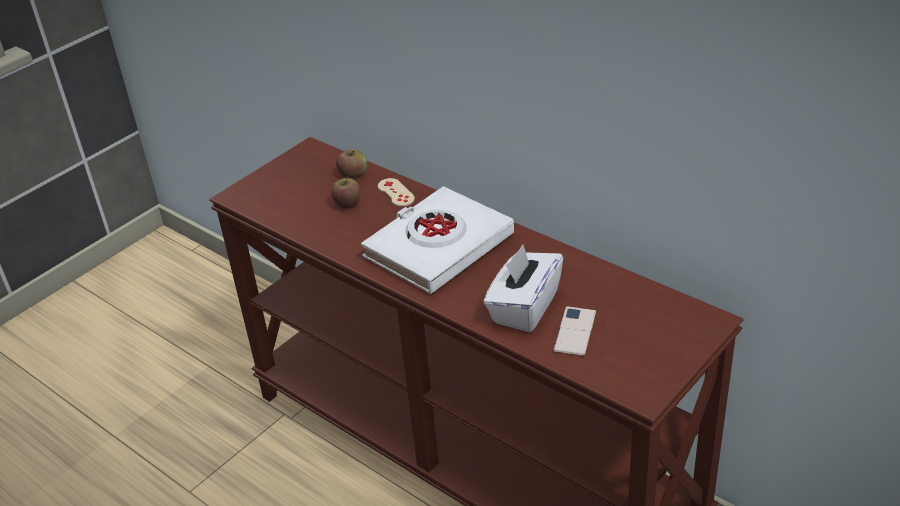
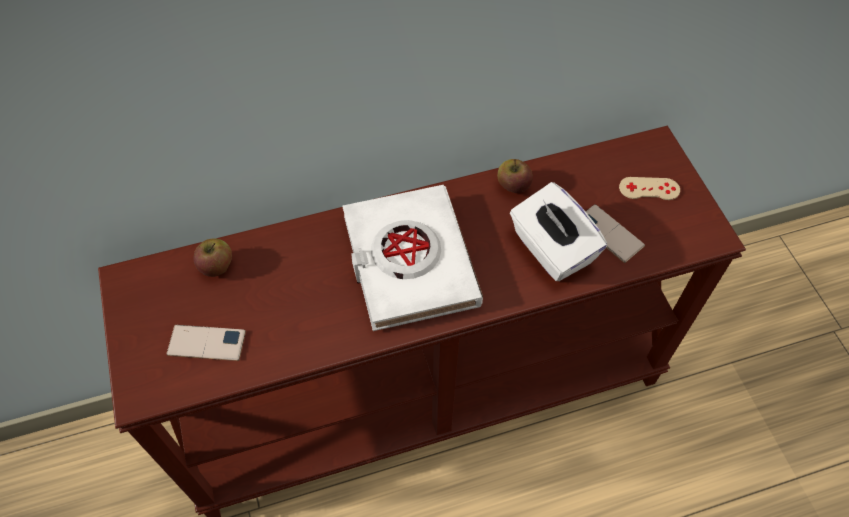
camera: 60 degrees left, 20 degrees up
apple [331,176,360,208] -> apple moved to [497,159,533,193]
beige game controller [378,178,415,207] -> beige game controller moved to [619,177,680,200]
none -> phone [166,325,246,361]

